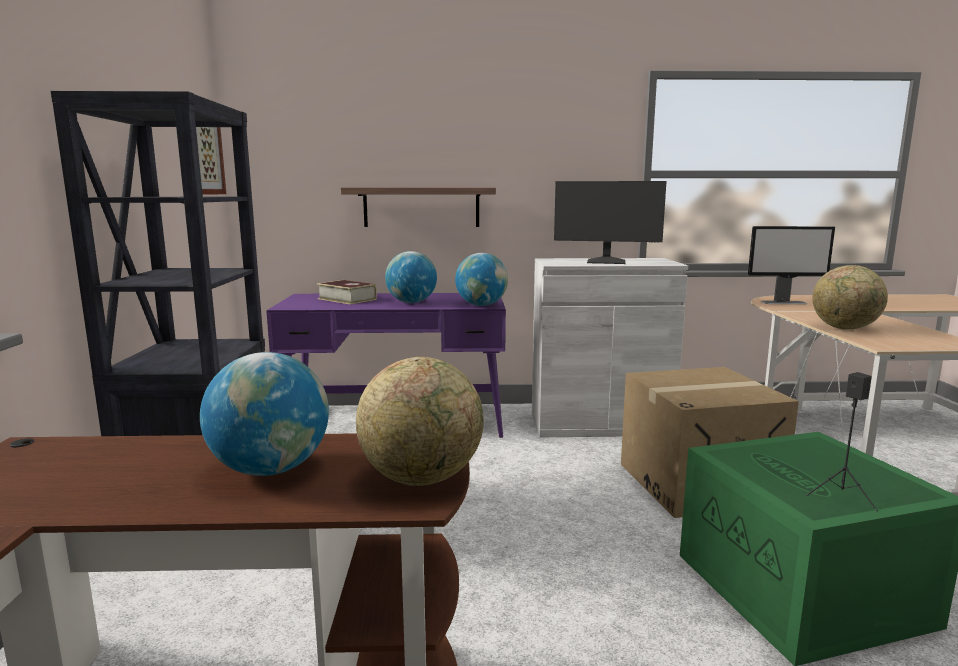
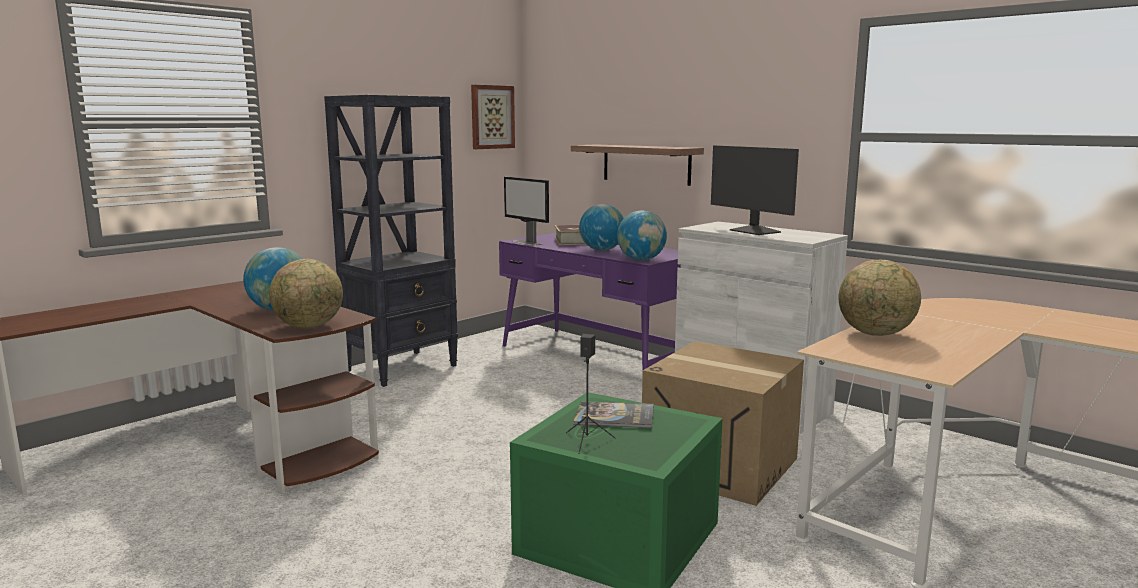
camera: 45 degrees right, 0 degrees up
monitor [748,226,835,304] -> monitor moved to [504,177,549,246]
none -> book [573,401,654,428]

